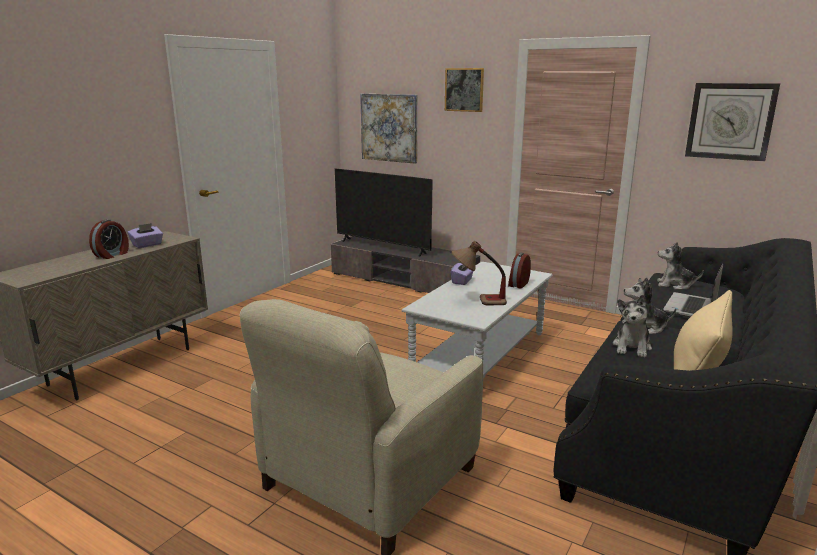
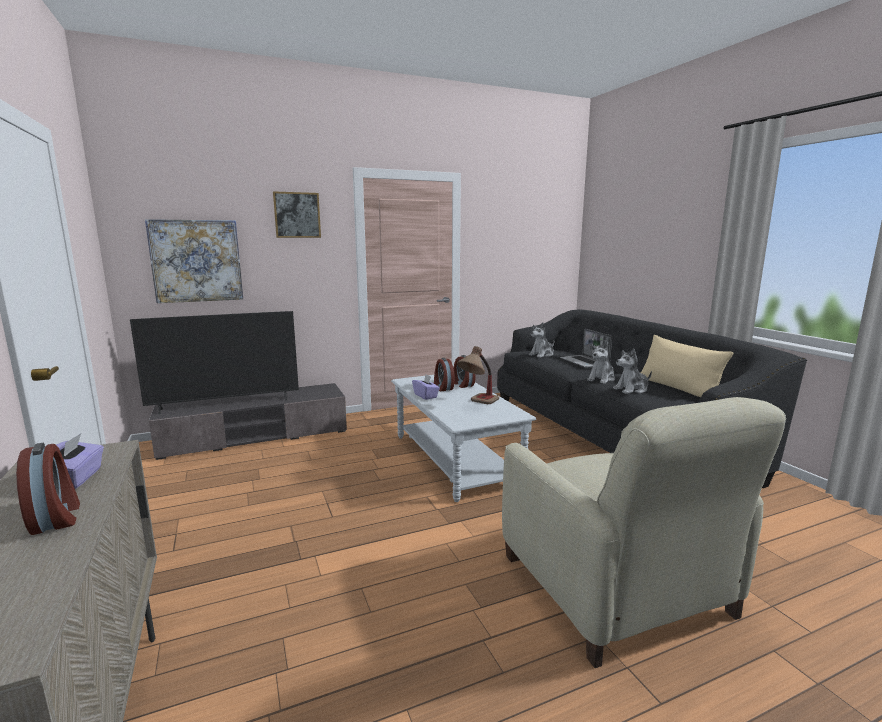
camera: 55 degrees left, 5 degrees down
plush toy [613,295,652,357] -> plush toy turned 105 degrees clockwise [613,348,652,394]
wall clock [685,83,780,161] -> none
none -> alarm clock [434,358,455,391]

